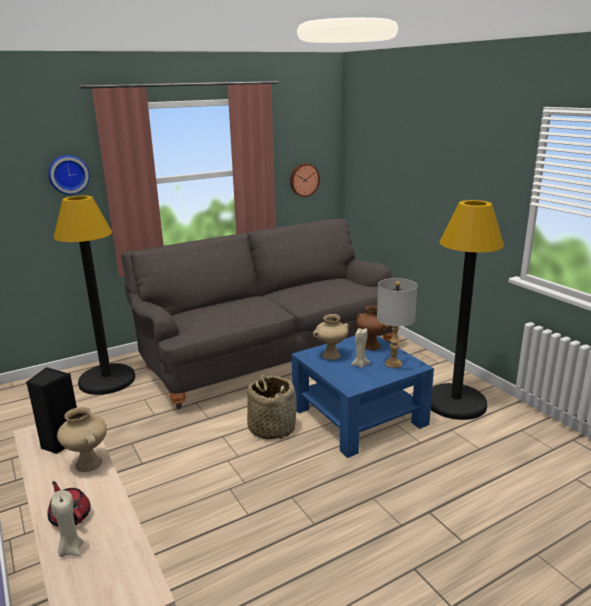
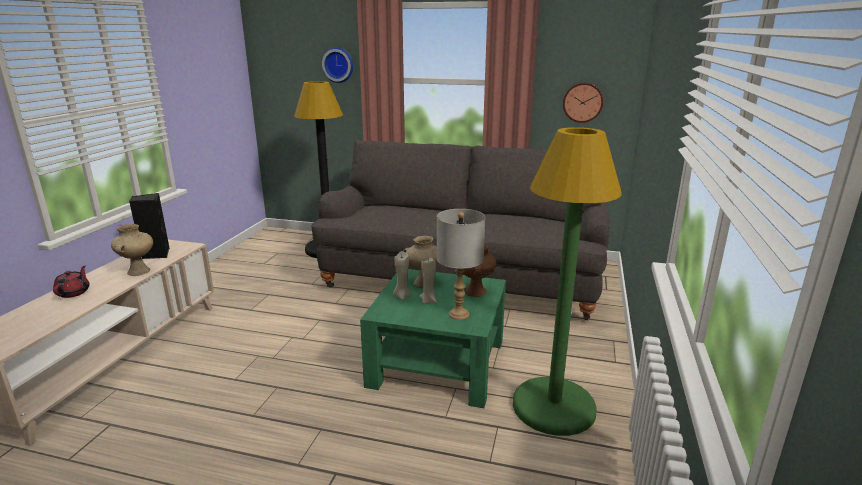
camera: 45 degrees right, 0 degrees up
beige candle [51,490,83,557] -> beige candle moved to [393,252,411,300]
basket [247,375,297,440] -> none
blue coffee table [292,335,434,458] -> green coffee table [360,269,506,408]
black floor lamp [431,200,504,420] -> green floor lamp [513,127,621,436]

